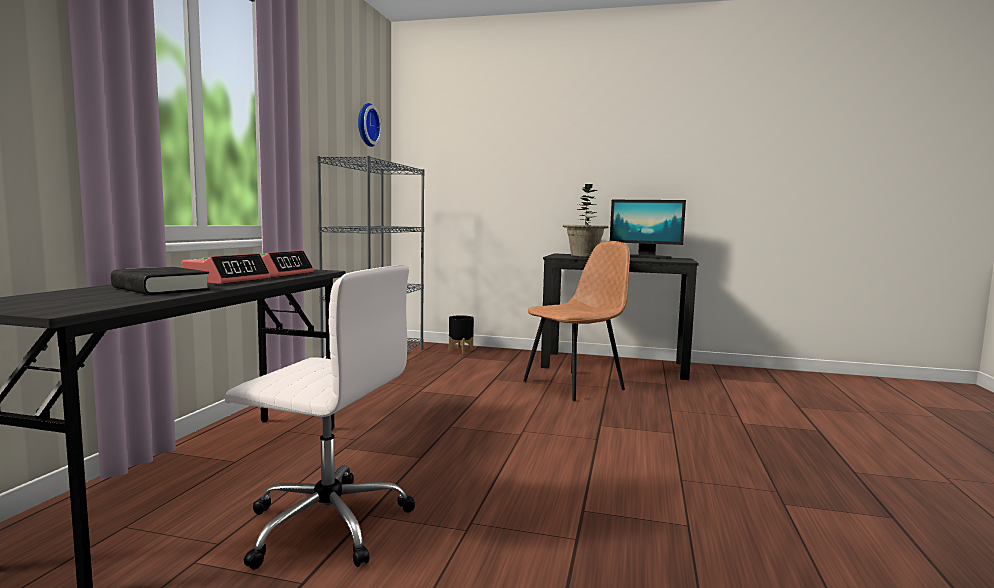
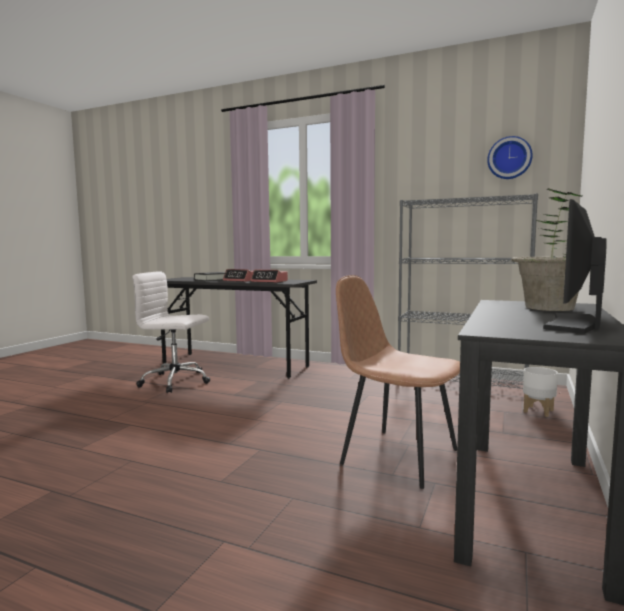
camera: 100 degrees right, 0 degrees up
white office chair [225,265,415,570] -> white office chair turned 75 degrees clockwise [132,271,210,393]
black planter [449,315,474,354] -> white planter [523,367,558,417]
brown chair [523,241,630,401] -> brown chair turned 150 degrees clockwise [336,275,460,489]

